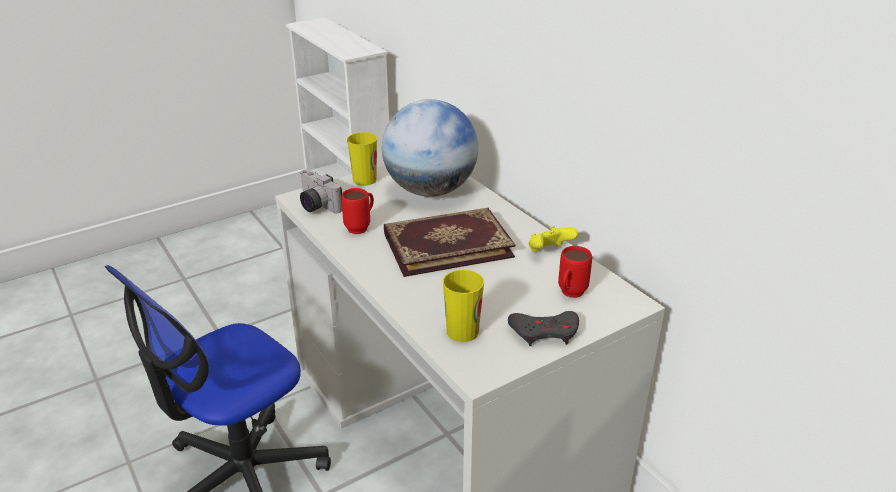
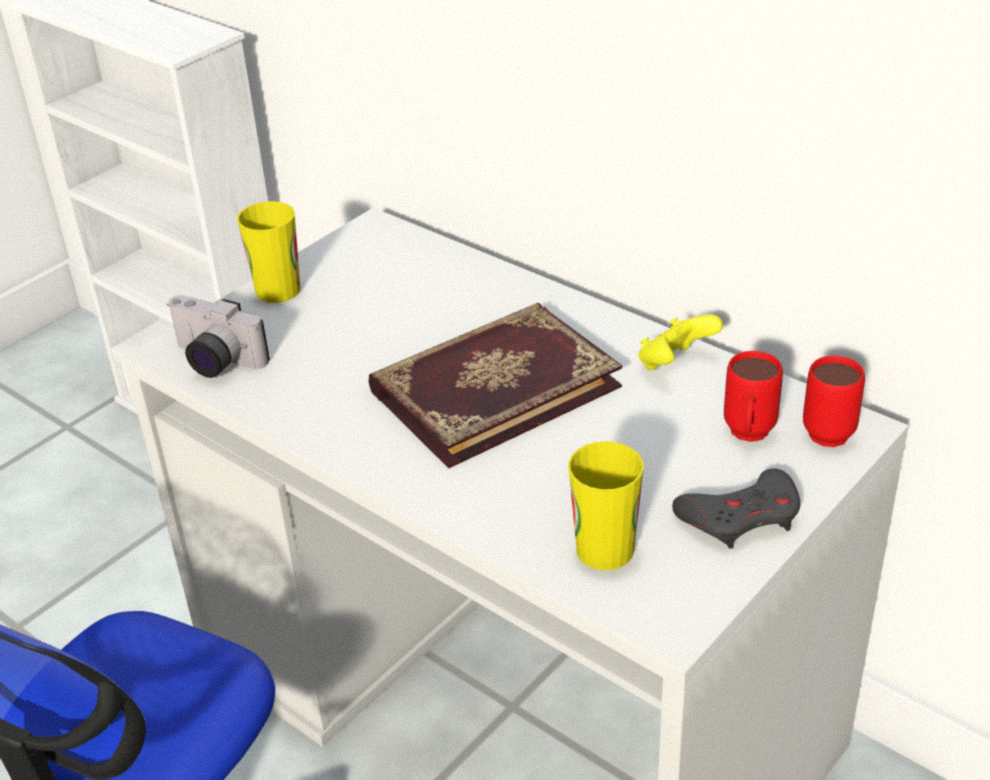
camera: 15 degrees left, 5 degrees up
red mug [341,188,374,234] -> red mug moved to [803,356,865,447]
globe [382,99,478,197] -> none

